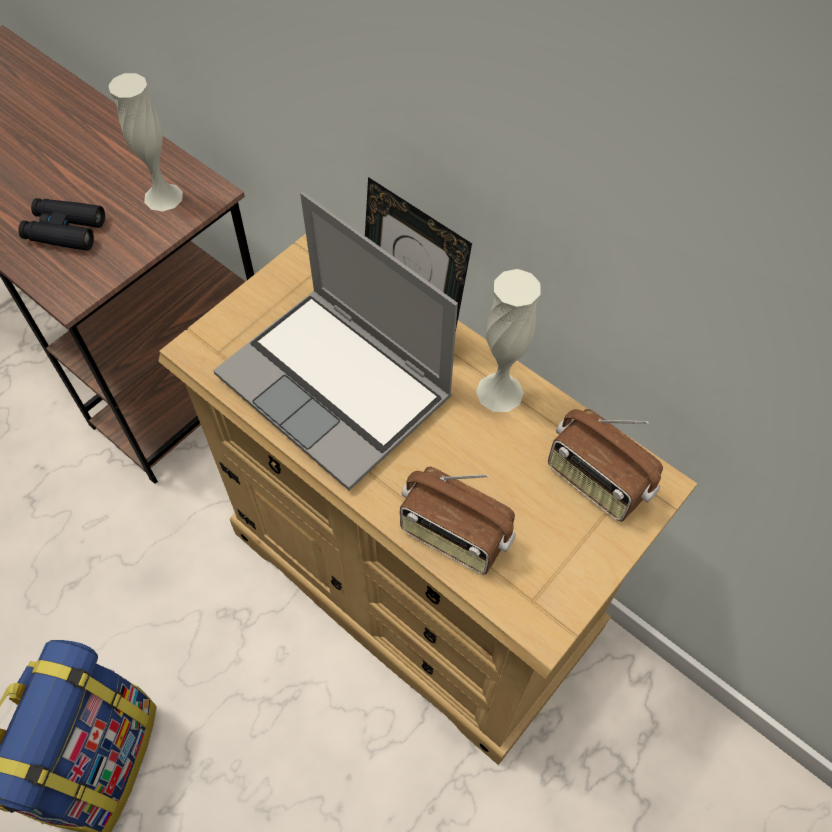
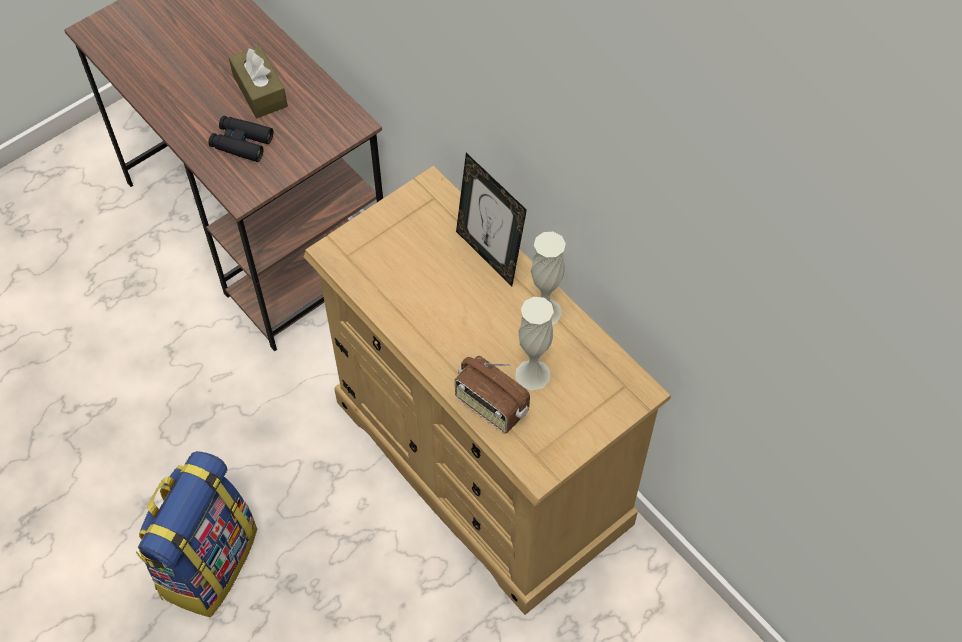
camera: 10 degrees right, 0 degrees up
white vase [108,73,183,212] -> white vase moved to [516,297,554,391]
laptop [213,192,458,491] -> none
radio [548,409,663,521] -> none
none -> brown tissue box [229,46,288,118]

